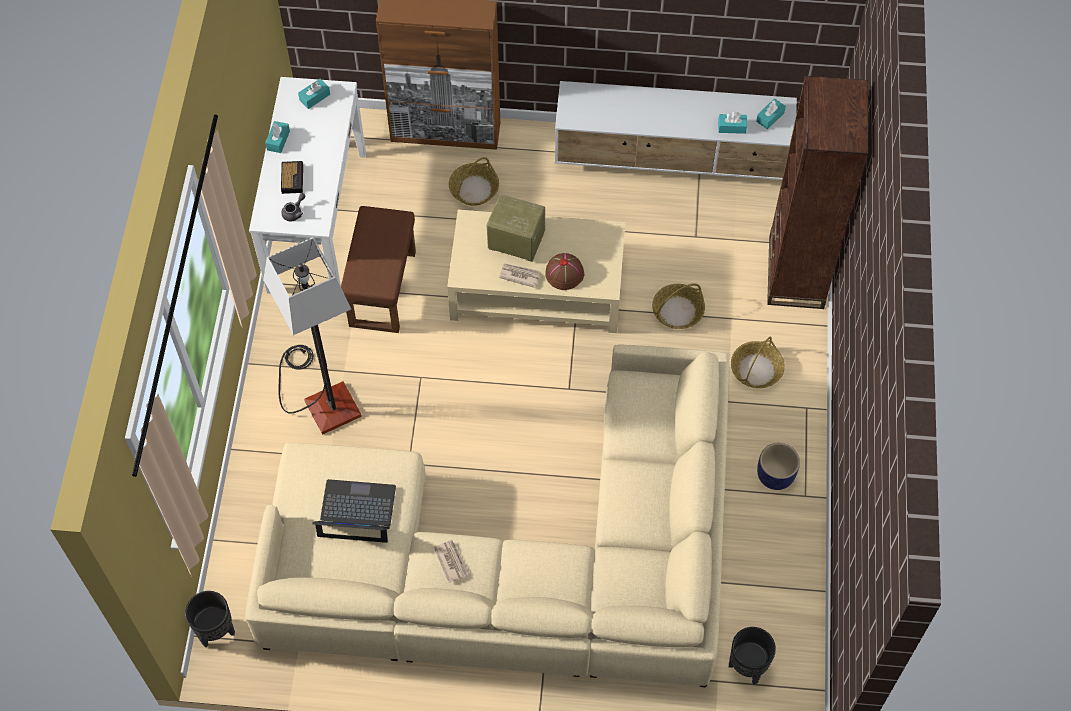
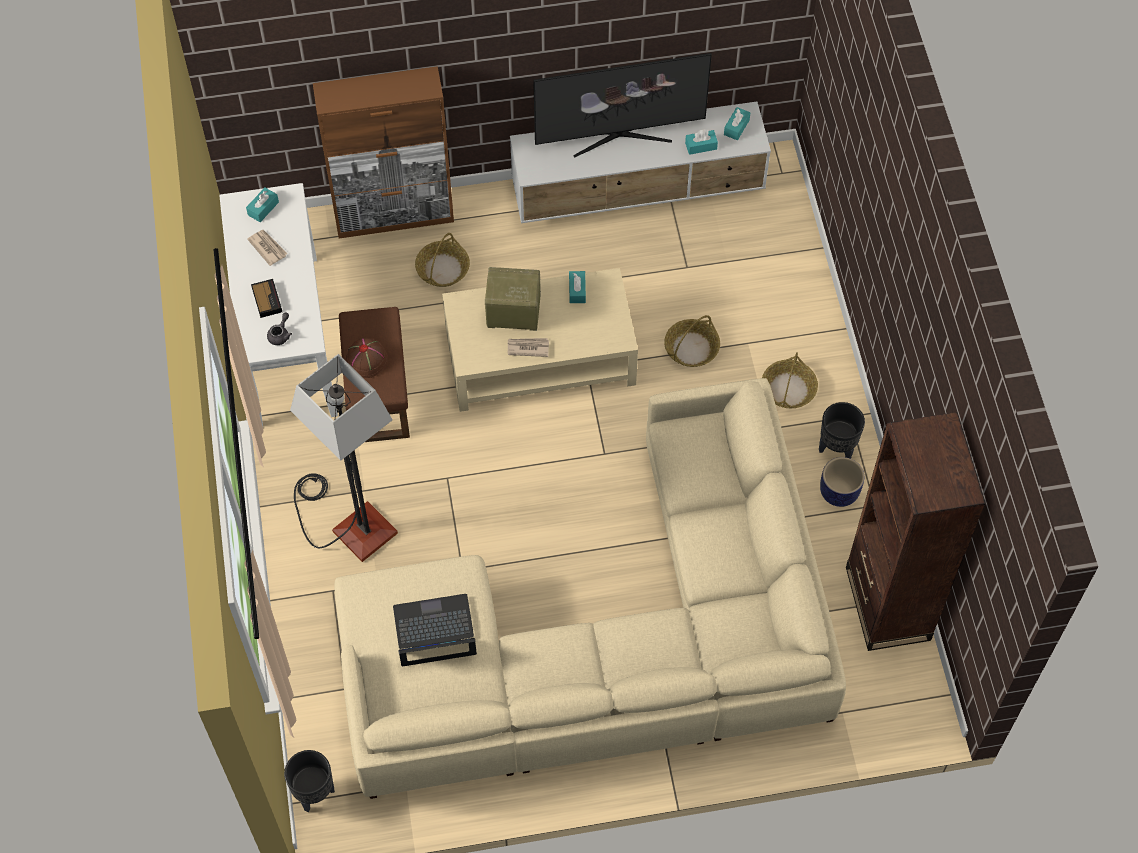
camera: 15 degrees left, 0 degrees up
turquoise tissue box [265,121,290,153] -> turquoise tissue box moved to [569,271,586,303]
newspaper [434,540,469,583] -> newspaper moved to [247,230,288,266]
brown hat [545,253,584,290] -> brown hat moved to [346,338,388,378]
black planter [729,627,776,685] -> black planter moved to [819,402,865,459]
brown bookcase [767,76,869,309] -> brown bookcase moved to [846,412,985,651]
none -> television [533,53,712,158]

